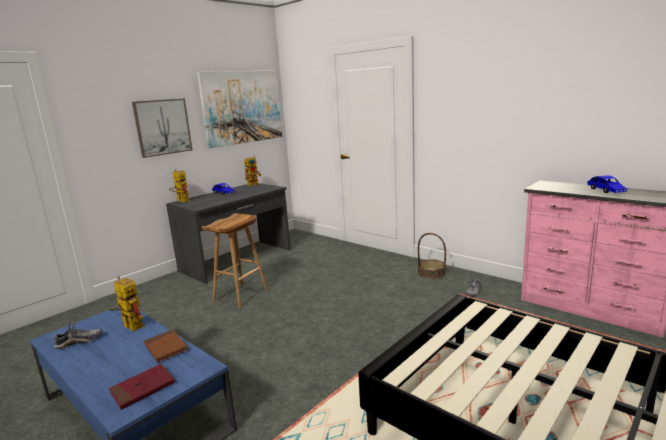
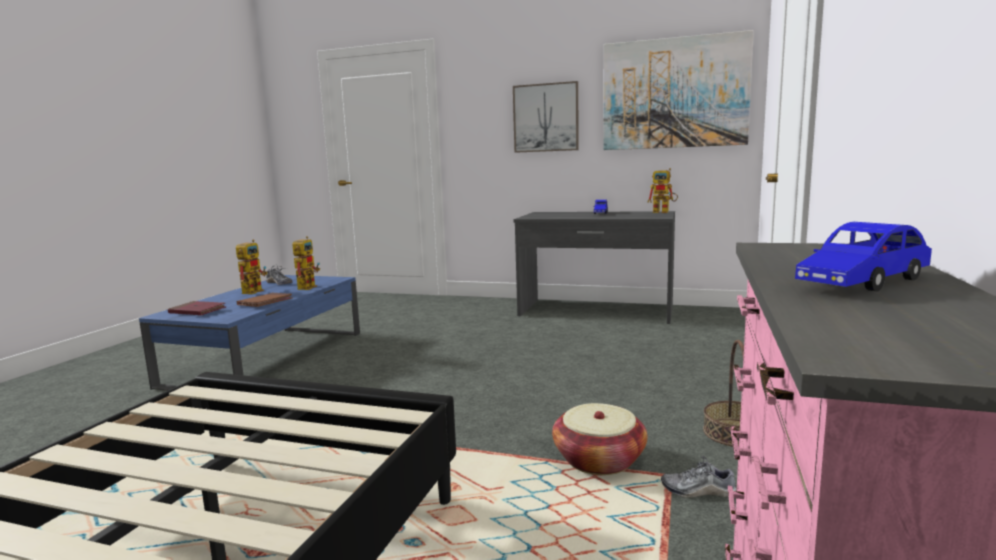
camera: 65 degrees right, 5 degrees down
toy robot [169,169,190,202] -> toy robot moved to [236,239,267,294]
brown stool [202,213,268,308] -> none
none -> basket [552,403,647,475]

